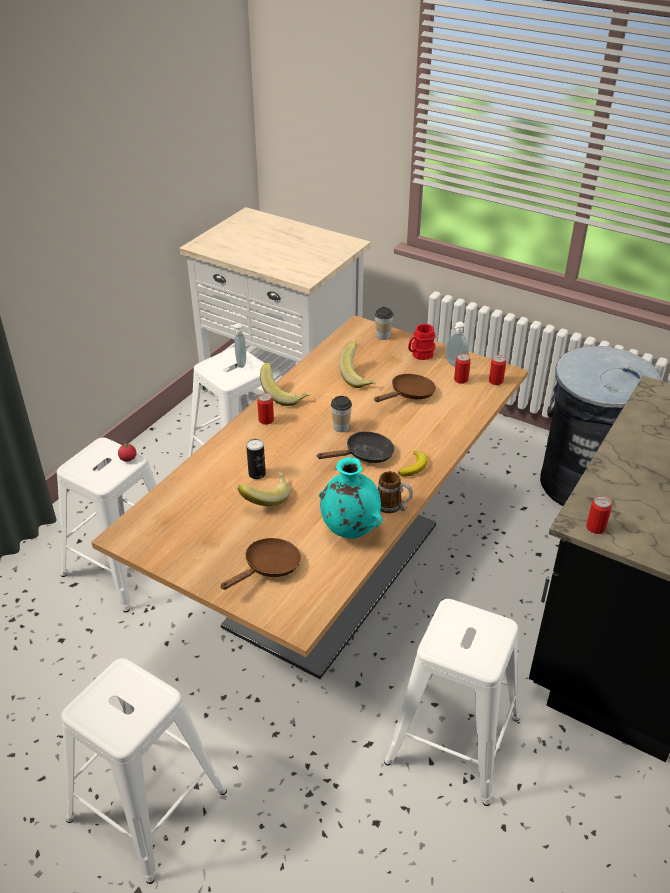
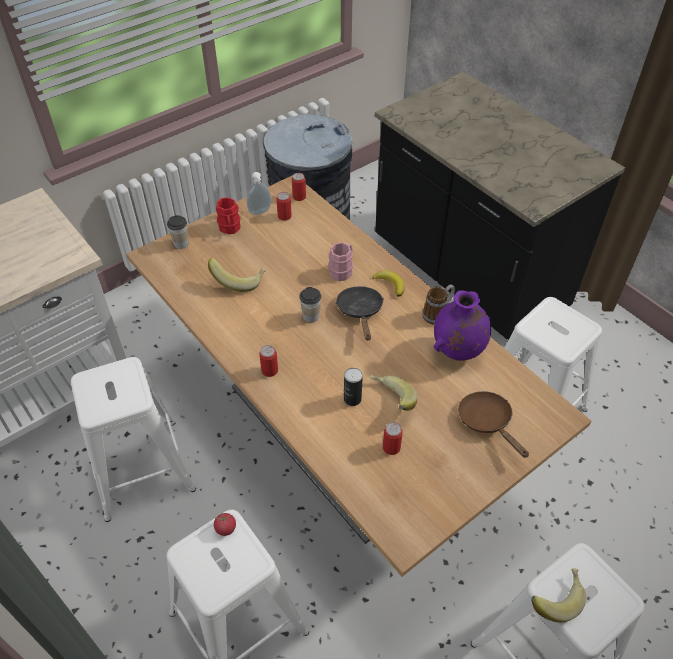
camera: 70 degrees left, 10 degrees up
soap dispenser [230,323,246,368] -> none
banana [260,363,310,406] -> banana moved to [531,568,586,623]
turquoise vase [319,457,382,539] -> purple vase [434,290,491,361]
brown frying pan [374,374,436,402] -> none
can [586,496,612,534] -> can moved to [383,422,403,455]
none -> pink mug [328,242,353,281]

